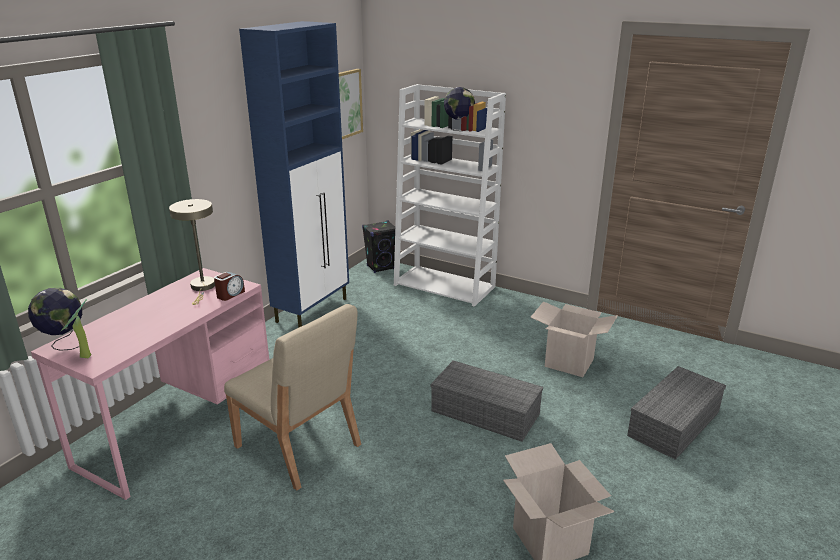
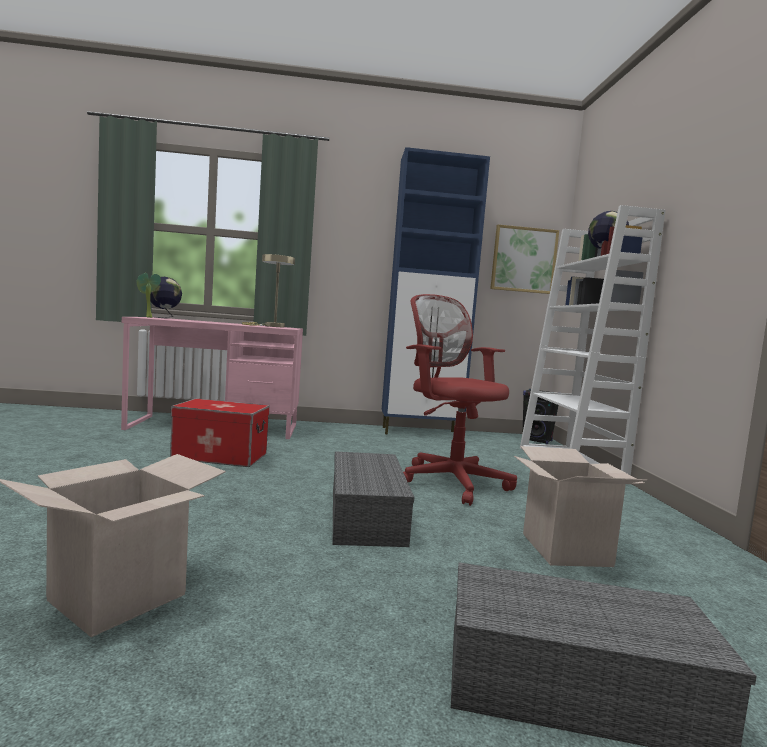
camera: 55 degrees right, 20 degrees down
alarm clock [214,272,245,301] -> none
beige chair [224,304,361,490] -> storage box [170,399,270,467]
none -> red office chair [403,294,517,506]

